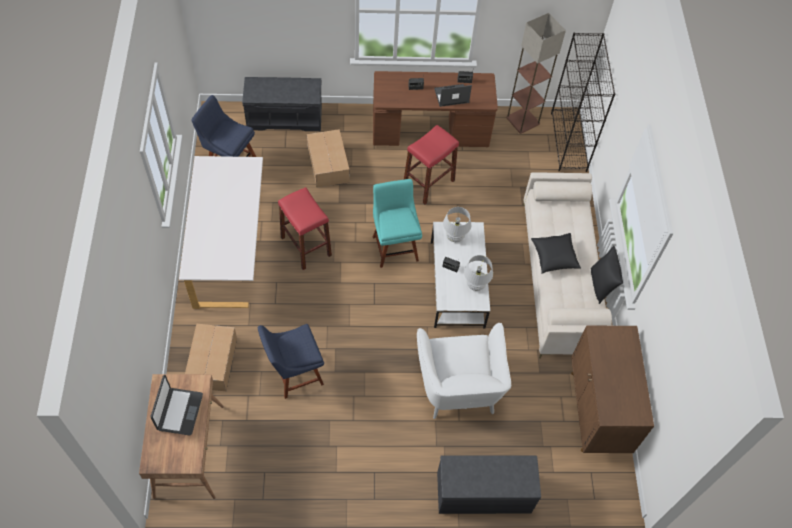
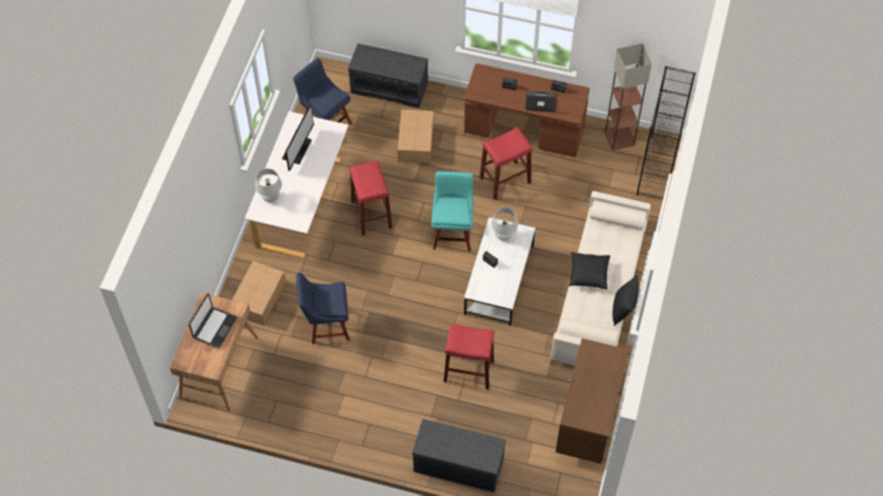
camera: 20 degrees right, 0 degrees up
white armchair [417,323,511,419] -> red stool [444,323,494,389]
white table lamp [464,255,493,291] -> white table lamp moved to [255,169,282,202]
none -> monitor [282,105,314,171]

